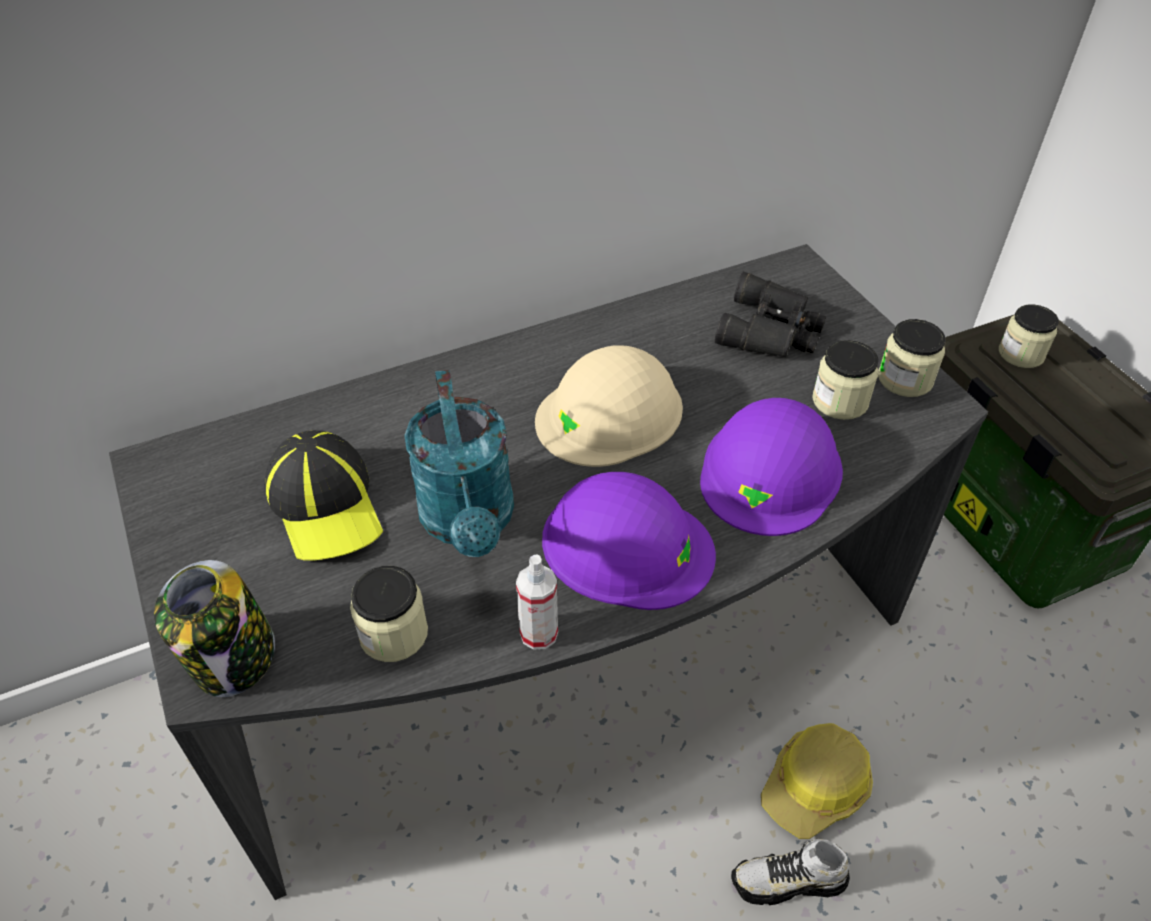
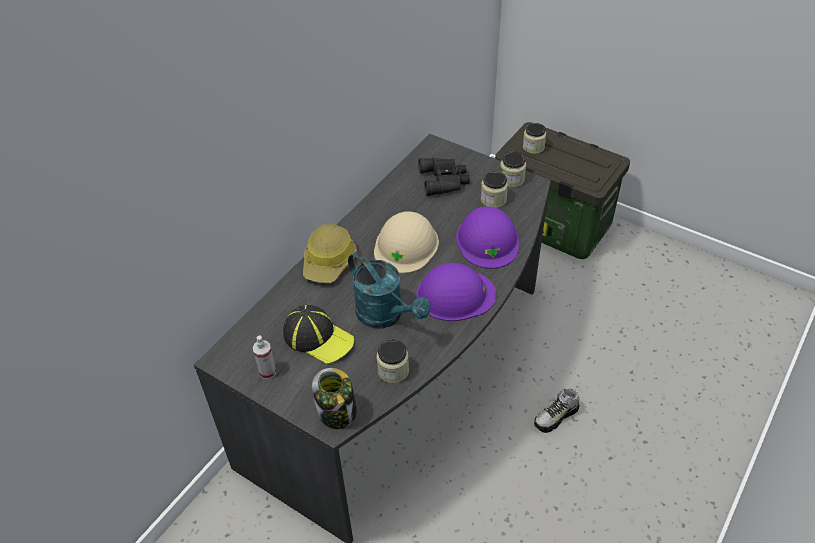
camera: 30 degrees left, 0 degrees up
spray bottle [516,555,558,650] -> spray bottle moved to [253,336,276,379]
hard hat [761,723,873,839] -> hard hat moved to [303,224,357,283]

